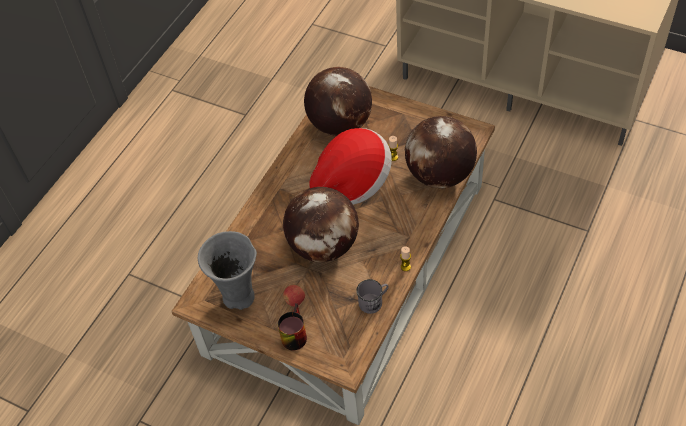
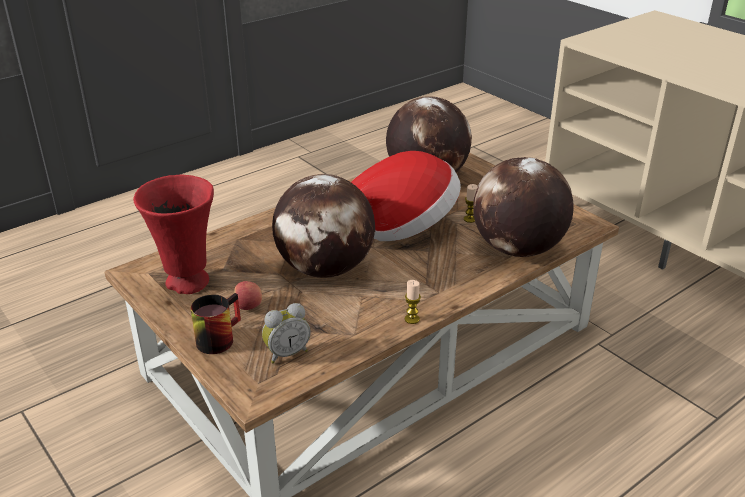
camera: 20 degrees right, 20 degrees down
grey vase [198,231,257,310] -> red vase [133,175,214,294]
grey mug [356,279,389,314] -> none
none -> alarm clock [262,303,311,364]

